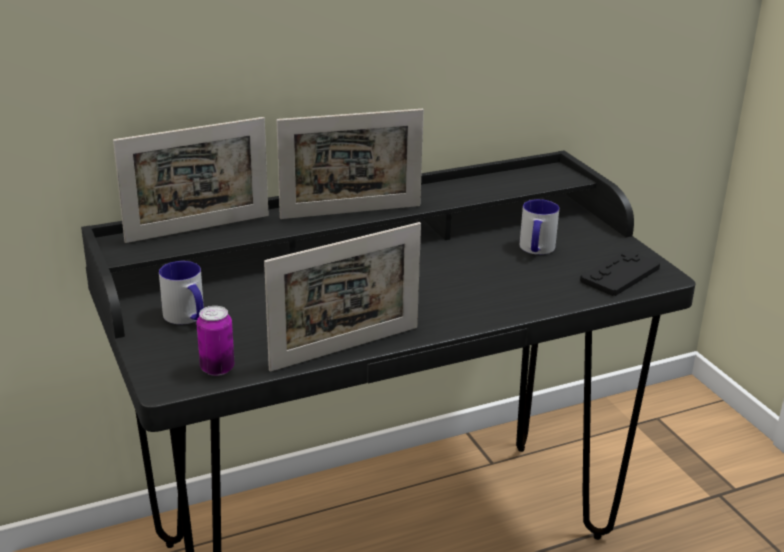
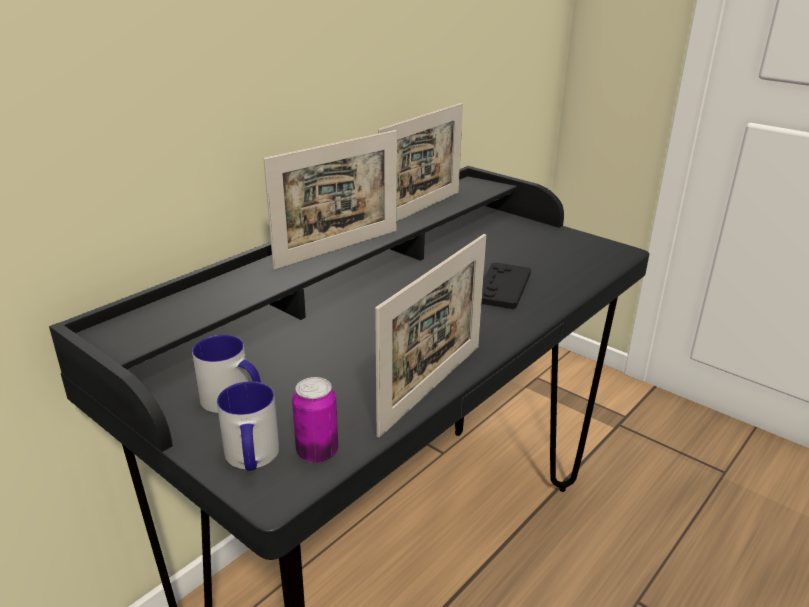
camera: 25 degrees left, 0 degrees up
picture frame [113,117,269,243] -> picture frame moved to [378,103,463,222]
mug [520,199,559,255] -> mug moved to [217,381,279,471]
black game controller [580,250,660,296] -> black game controller moved to [482,262,531,309]

